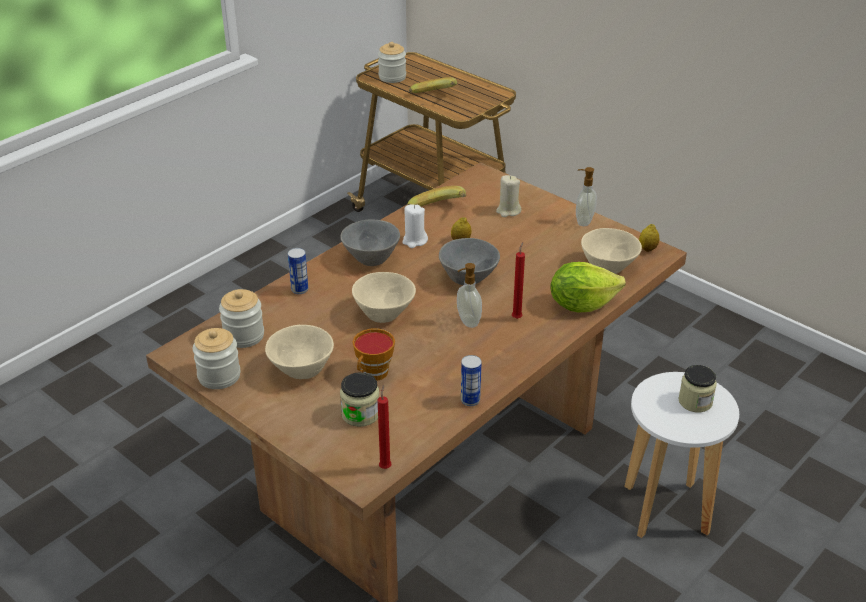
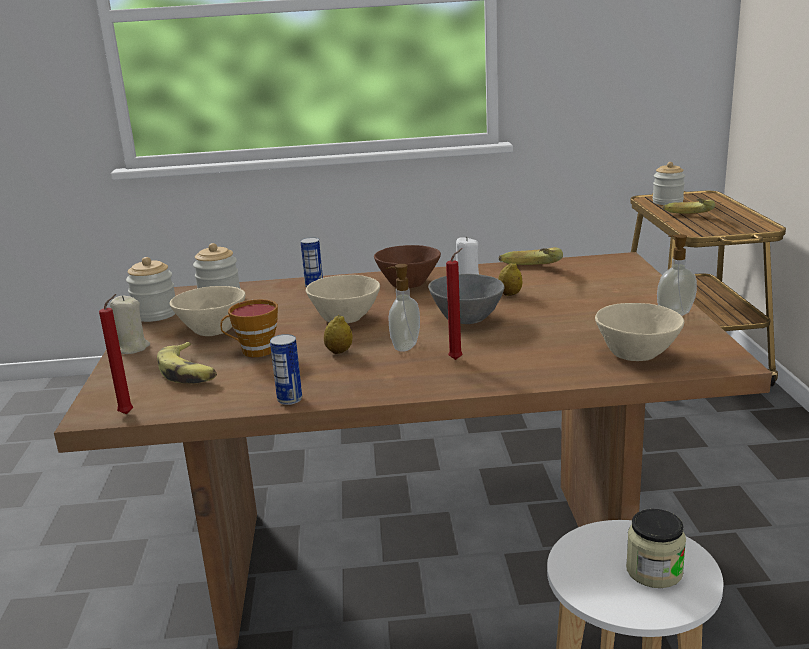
camera: 45 degrees right, 15 degrees down
grey bowl [340,220,400,266] -> brown bowl [374,245,441,288]
jar [340,372,379,427] -> banana [157,342,217,384]
beige candle [496,175,521,217] -> beige candle moved to [110,295,150,354]
lettuce [550,262,626,312] -> none
lemon [639,224,660,252] -> lemon moved to [324,315,353,354]

